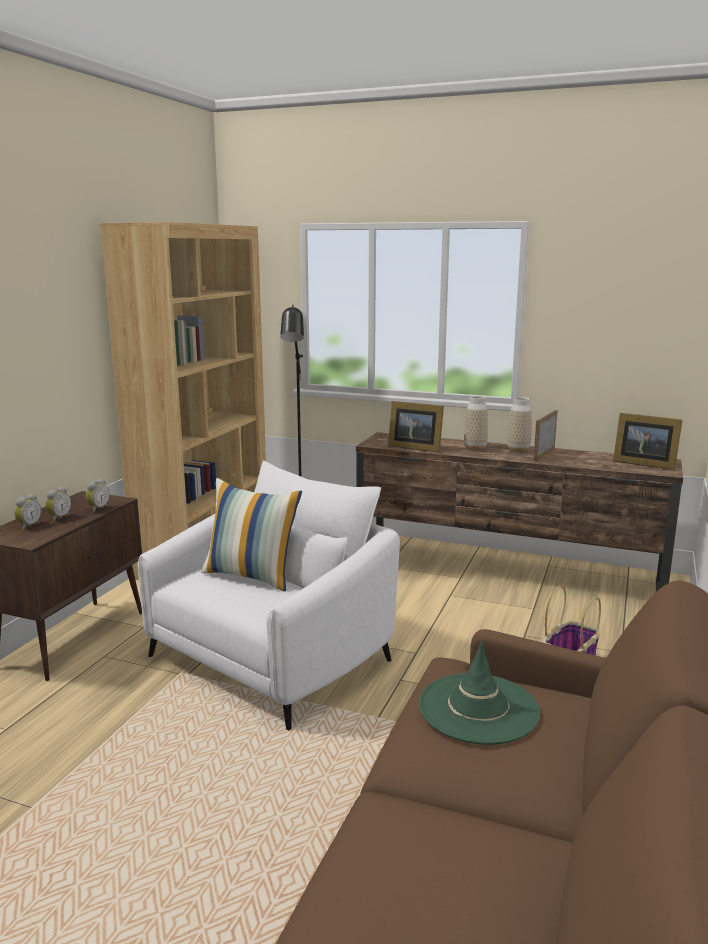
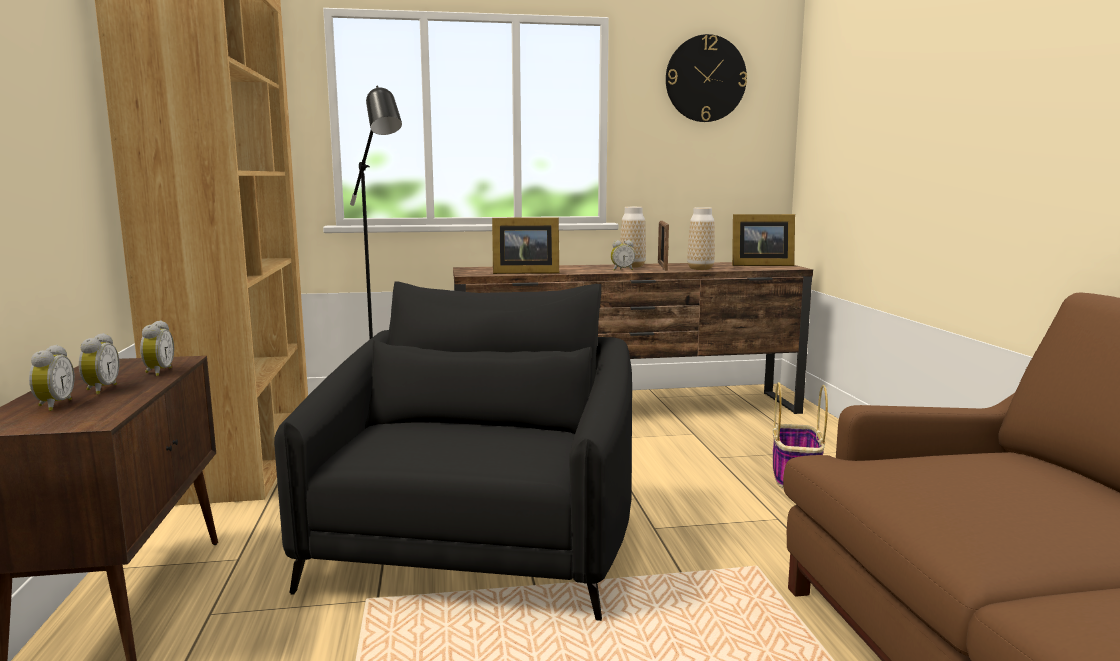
camera: 30 degrees left, 5 degrees down
white armchair [138,460,400,730] -> black armchair [274,281,632,621]
pillow [201,478,302,592] -> none
green hat [419,641,540,745] -> none
vase [464,396,488,451] -> vase moved to [687,207,715,270]
none -> alarm clock [611,240,635,271]
none -> wall clock [666,34,747,122]

